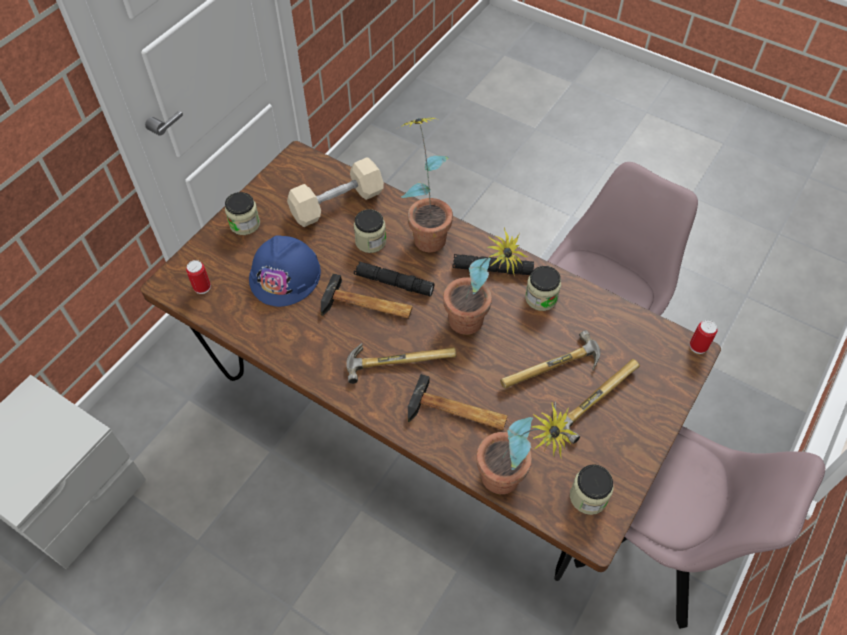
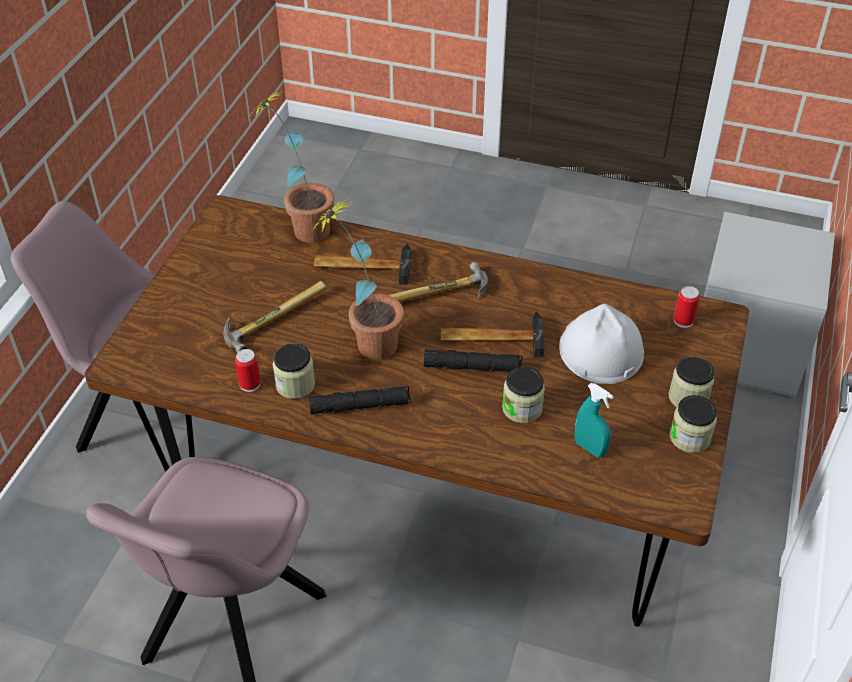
camera: 165 degrees right, 10 degrees down
blue hard hat [249,235,321,307] -> white hard hat [559,304,644,384]
beige dumbbell [287,157,384,227] -> turquoise spray bottle [575,383,614,458]
potted plant [401,117,453,252] -> none
hammer [552,359,640,444] -> none
jar [570,464,613,515] -> jar moved to [669,395,717,453]
can [690,320,717,354] -> can moved to [235,349,261,392]

